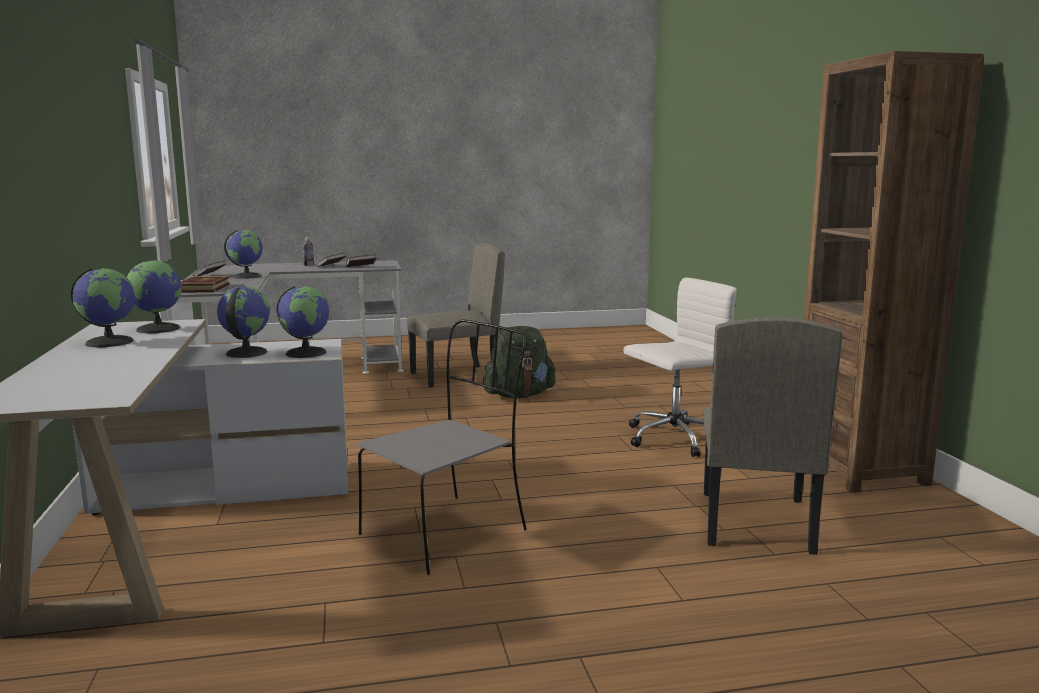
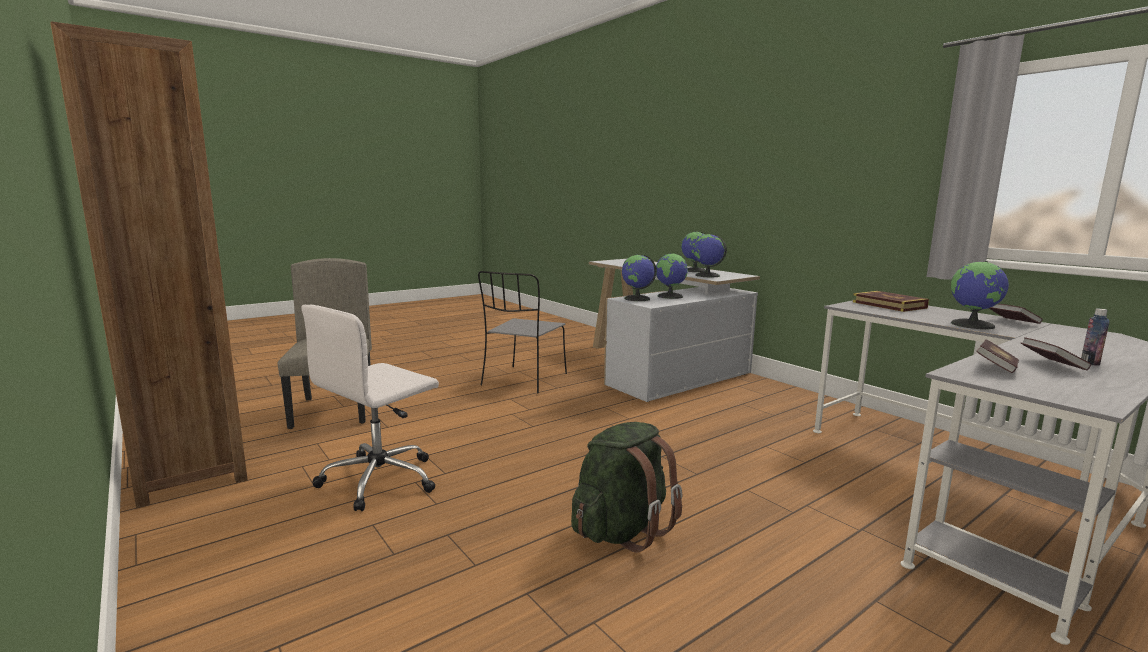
camera: 155 degrees right, 0 degrees up
beige chair [406,243,505,388] -> none

